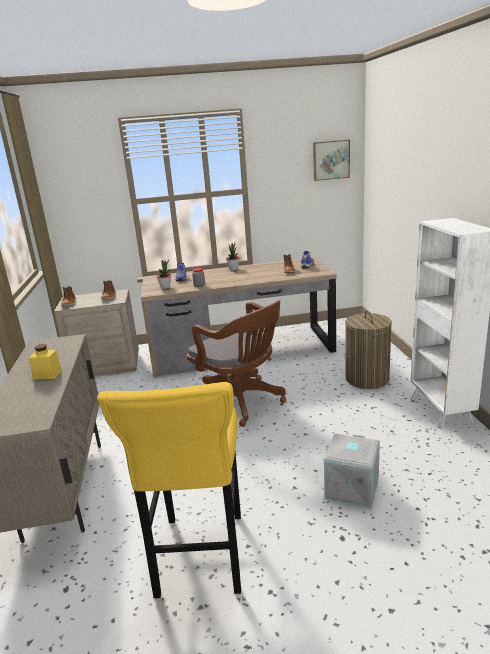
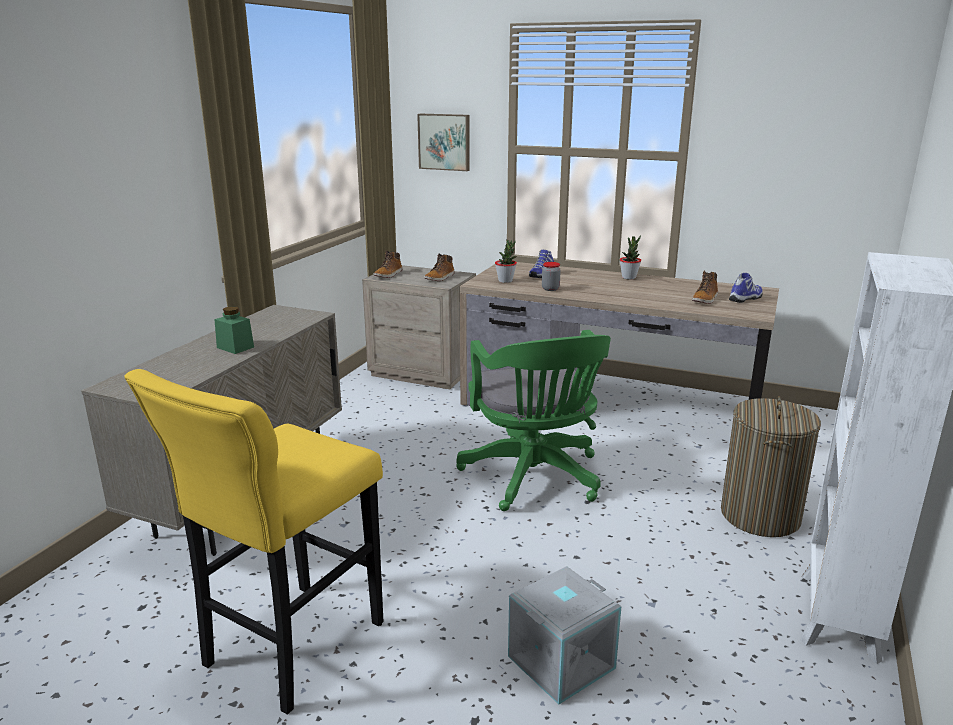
camera: 30 degrees right, 0 degrees up
yellow jar [29,344,62,380] -> green jar [214,306,254,354]
brown office chair [187,300,286,427] -> green office chair [456,330,611,511]
picture [313,140,350,181] -> picture moved to [417,114,470,171]

